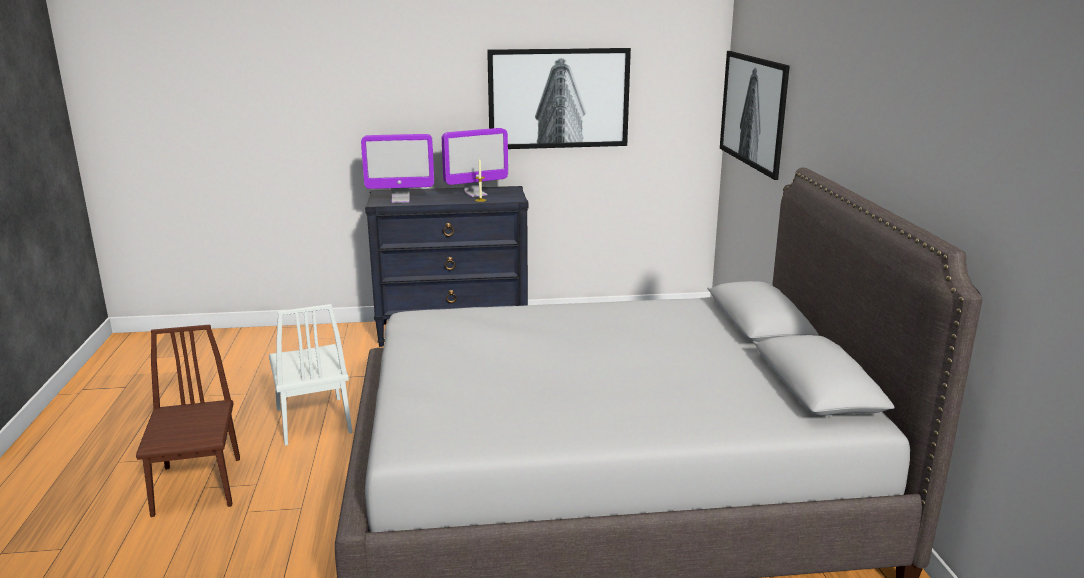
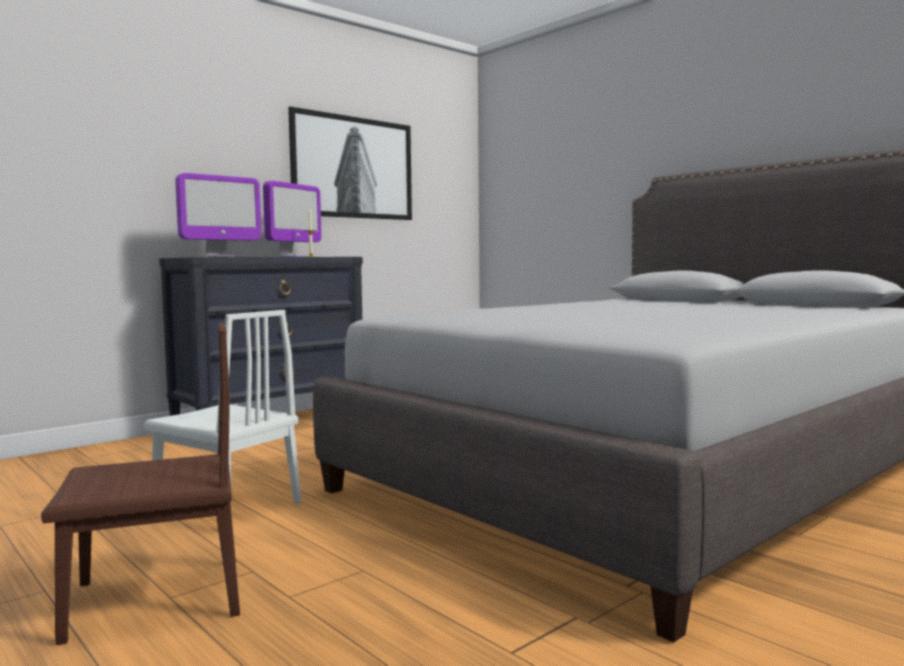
camera: 35 degrees left, 15 degrees down
brown chair [136,325,240,517] -> brown chair turned 120 degrees clockwise [41,323,240,645]
picture [720,51,790,180] -> none

